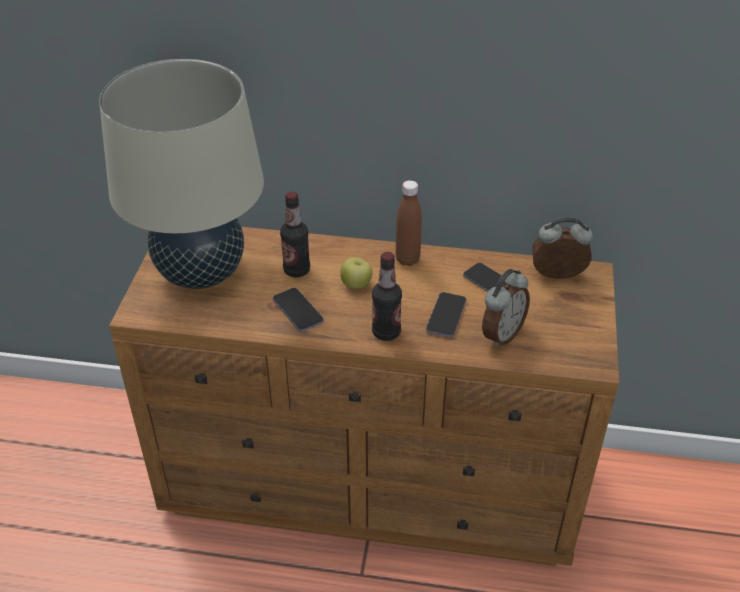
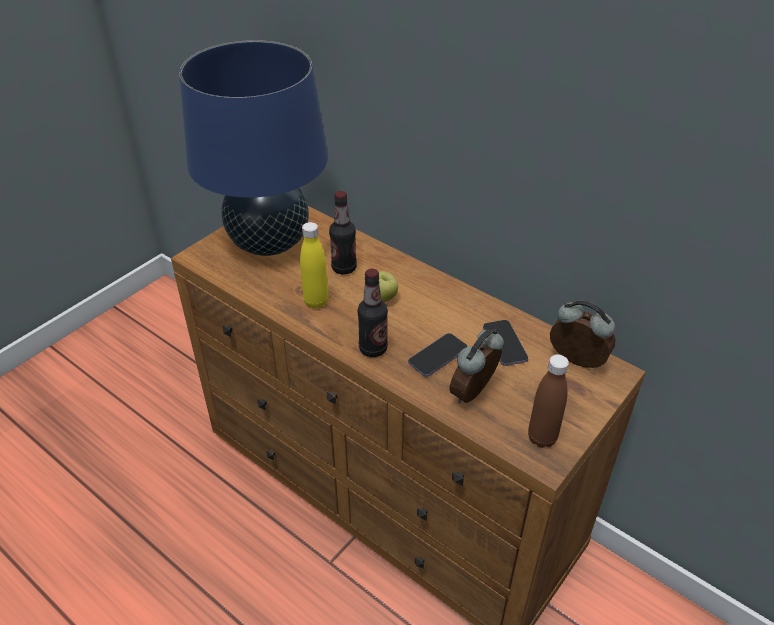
camera: 30 degrees right, 0 degrees up
beige table lamp [99,59,264,289] -> blue table lamp [179,40,328,256]
phone [273,288,324,332] -> yellow bottle [300,222,328,308]
brown bottle [395,180,422,266] -> brown bottle moved to [528,354,569,448]
alarm clock [482,269,530,348] -> alarm clock turned 150 degrees clockwise [449,329,504,404]

